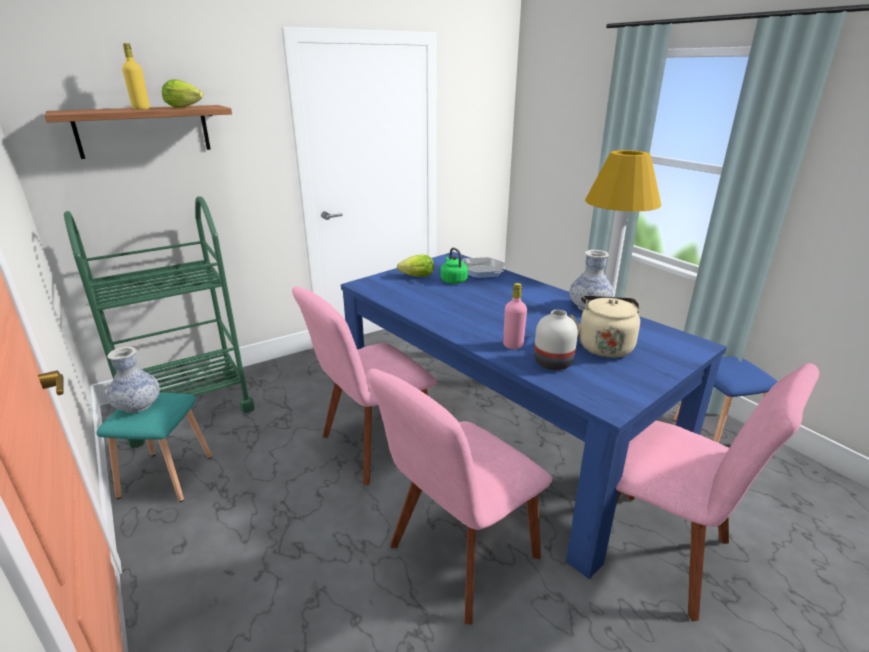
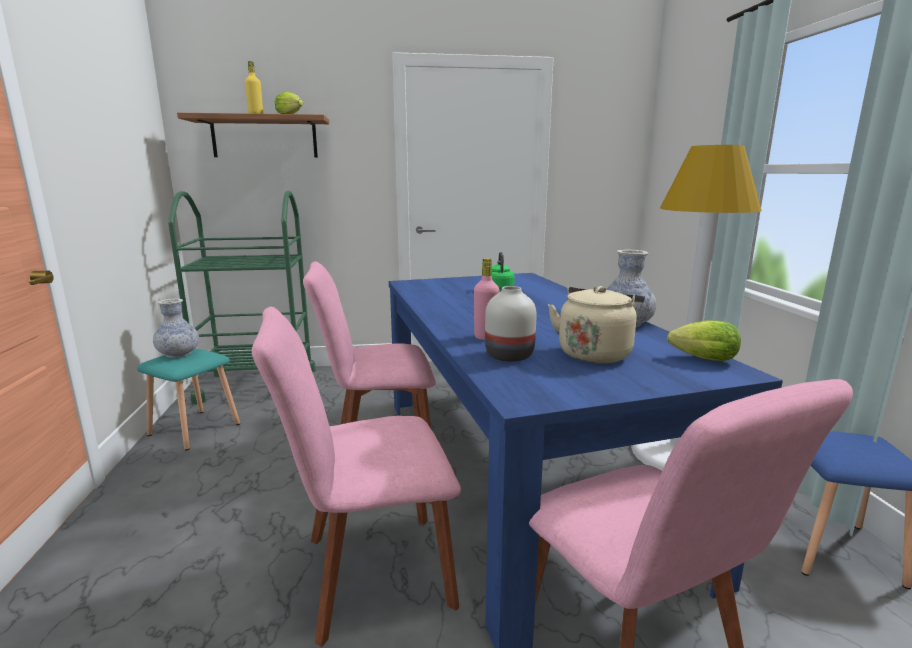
camera: 25 degrees right, 10 degrees down
lettuce [397,255,434,277] -> lettuce moved to [667,320,741,361]
frying pan [463,257,505,278] -> none

